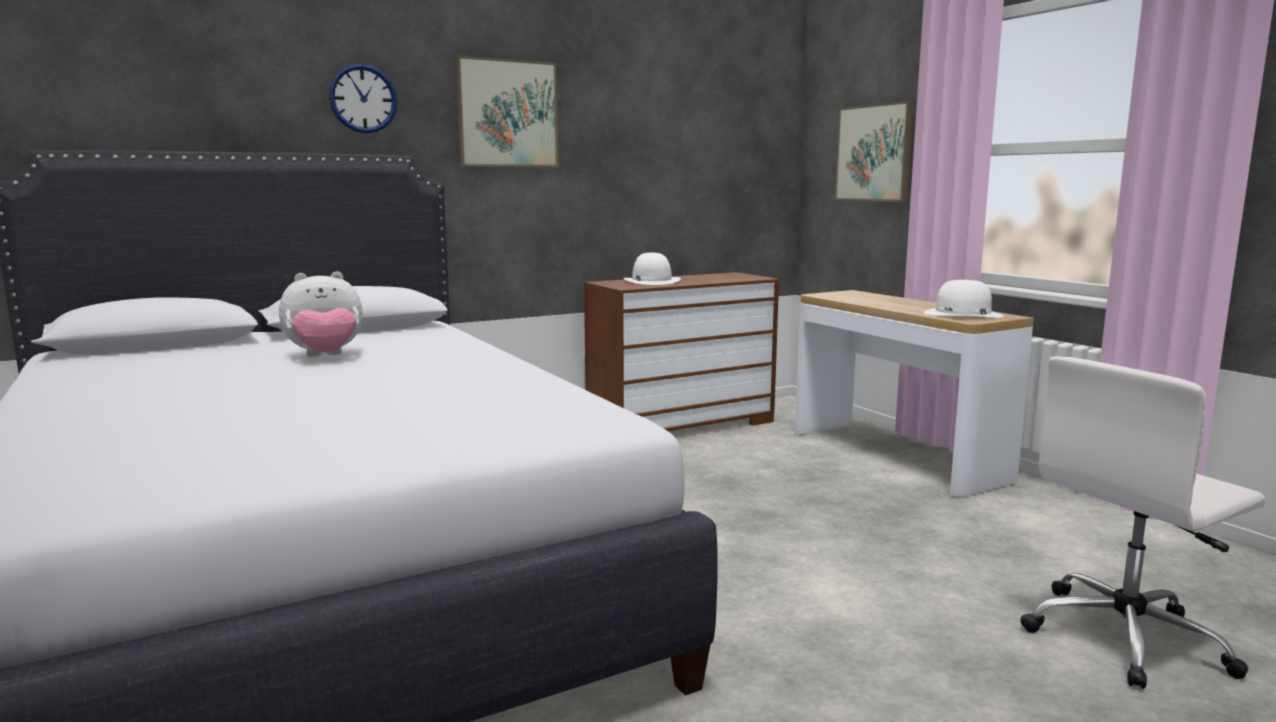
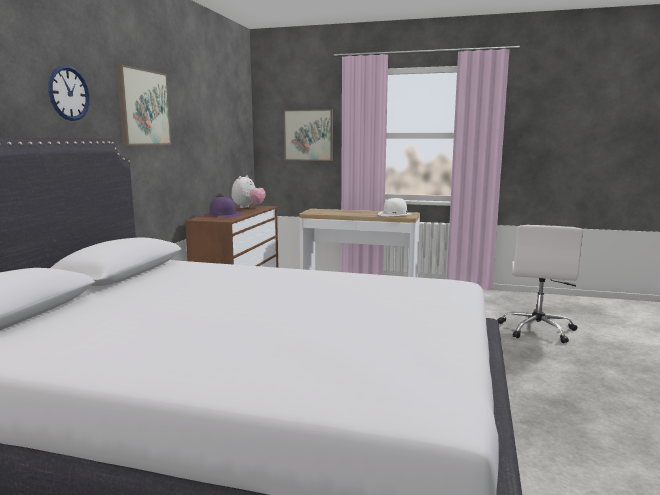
camera: 45 degrees left, 0 degrees up
plush toy [279,271,362,357] -> plush toy moved to [232,175,266,208]
white hat [623,253,681,285] -> purple hat [204,197,242,217]

